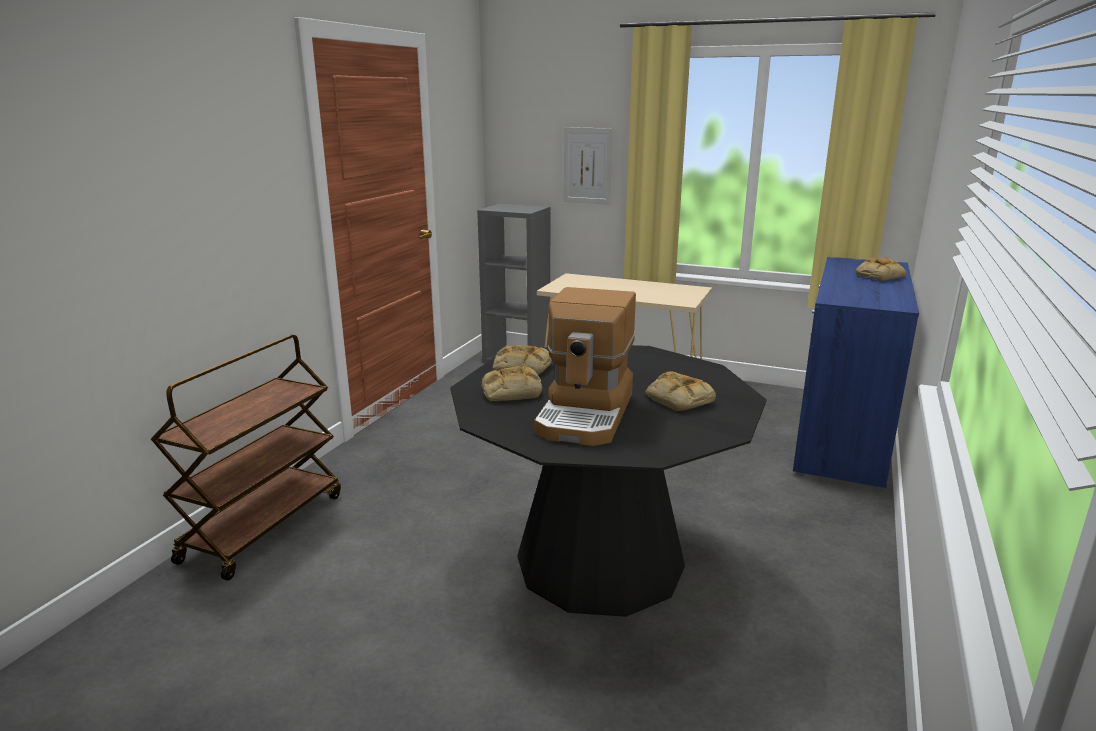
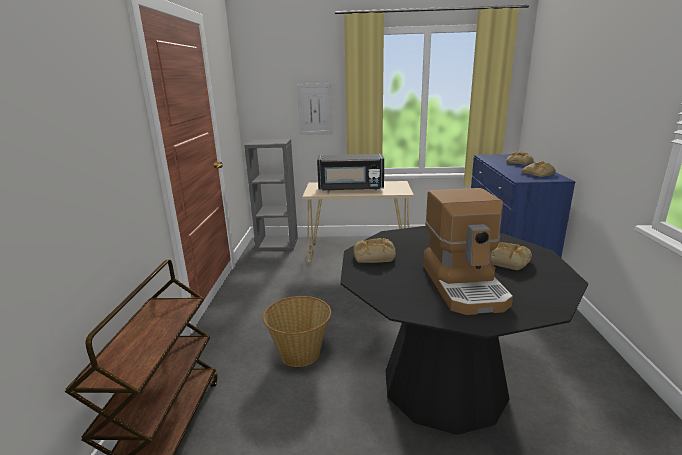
camera: 20 degrees left, 0 degrees up
bread [482,366,542,401] -> bread moved to [521,161,556,177]
none -> basket [263,296,331,367]
none -> black microwave [317,154,384,192]

